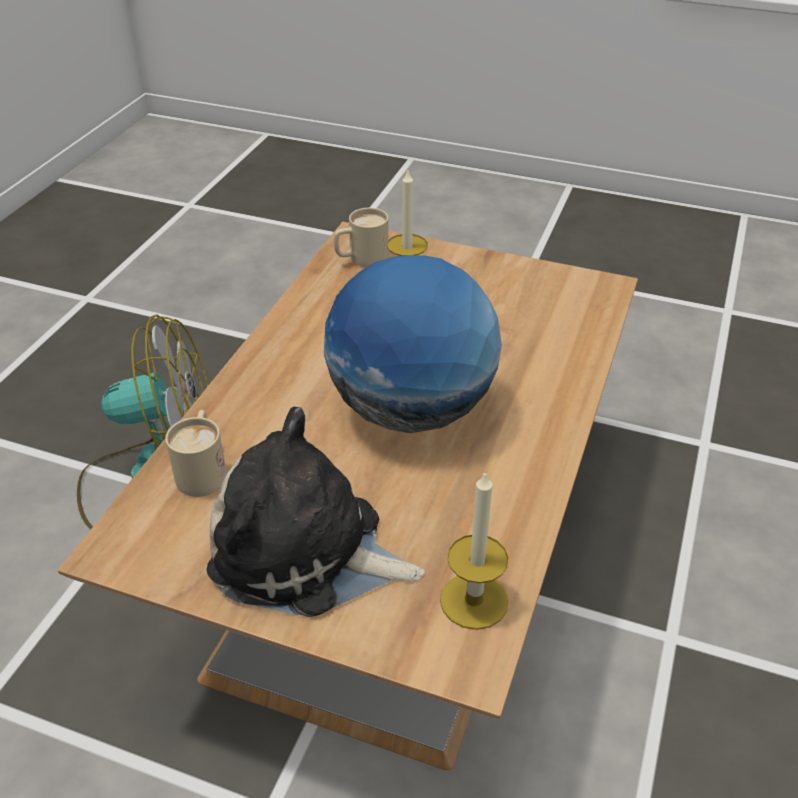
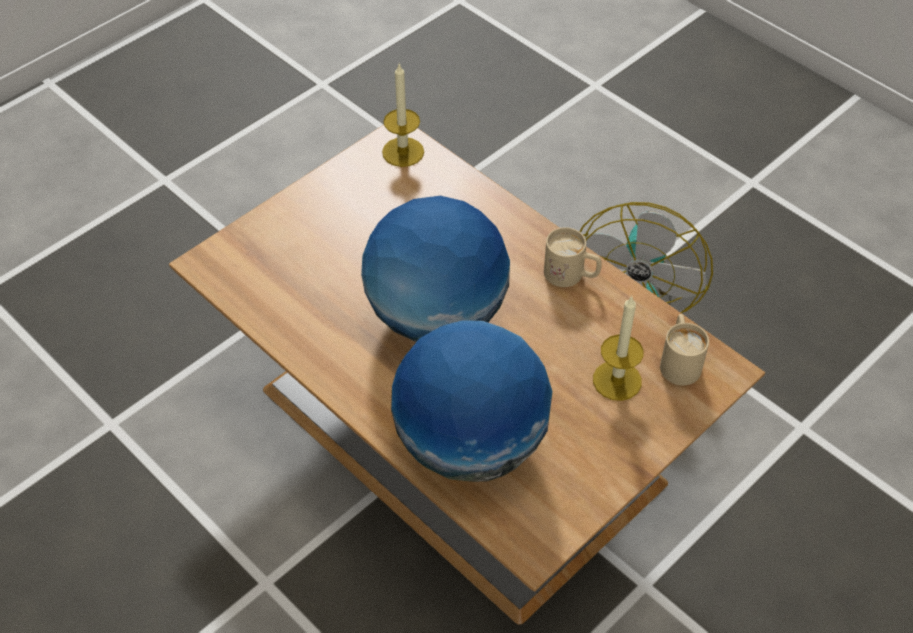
camera: 115 degrees right, 10 degrees up
beige mug [165,410,227,497] -> beige mug moved to [544,227,602,287]
plush toy [207,407,424,617] -> none
candle [440,470,508,630] -> candle moved to [382,64,424,167]
none -> globe [391,320,553,482]

